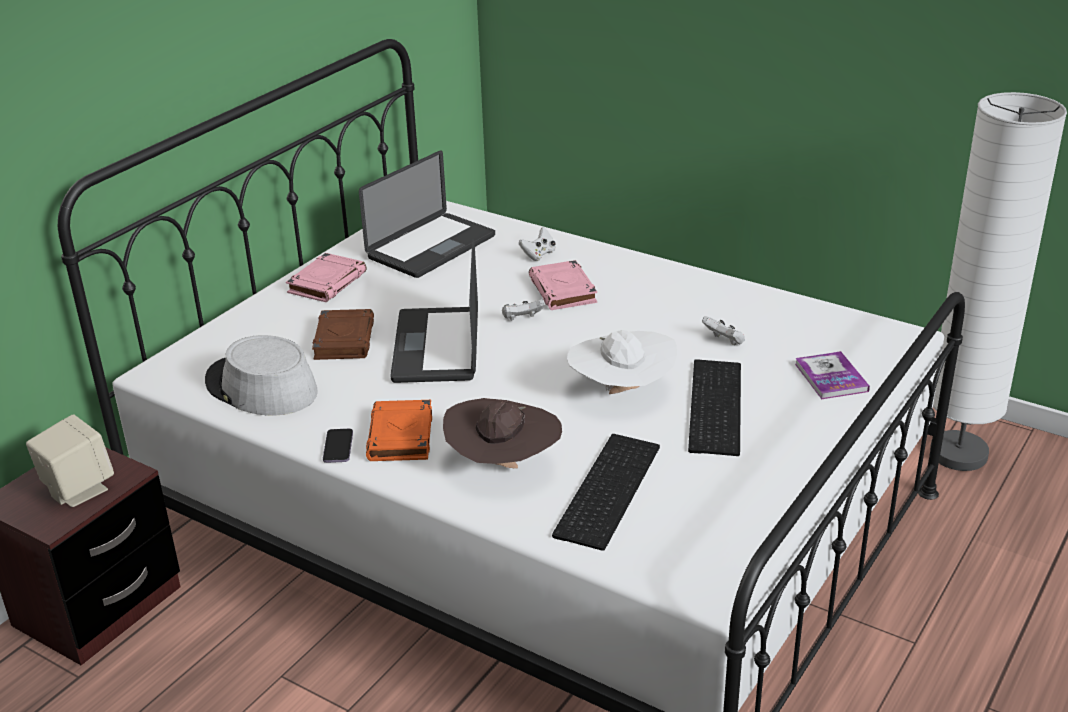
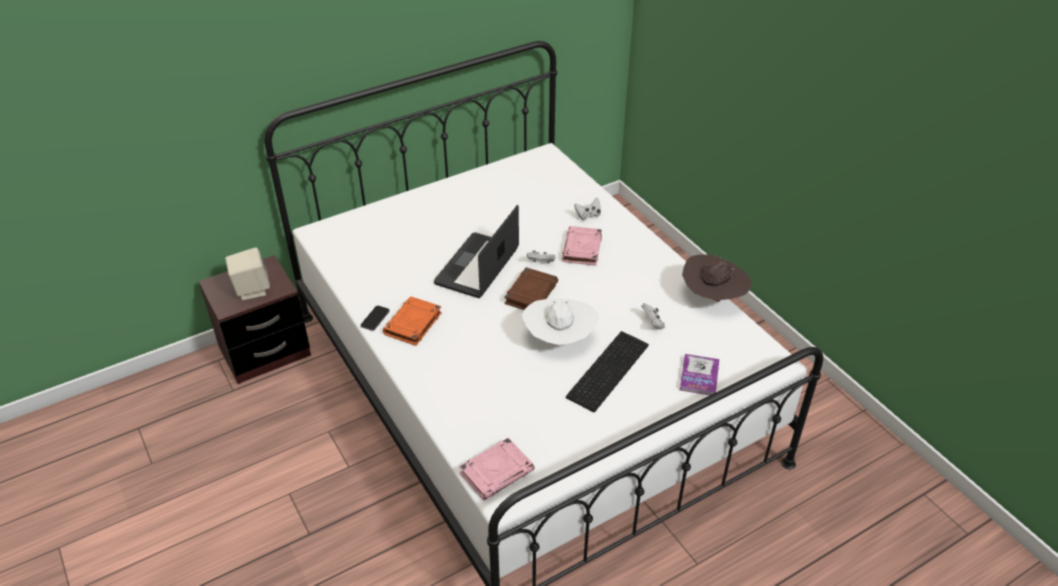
camera: 25 degrees right, 10 degrees up
grey hat [205,335,318,416] -> none
pink book [286,253,366,302] -> pink book moved to [459,438,534,501]
brown book [312,309,374,360] -> brown book moved to [504,267,558,310]
laptop [359,150,495,278] -> none
brown hat [443,398,562,469] -> brown hat moved to [682,254,751,302]
keyboard [552,434,660,551] -> none
white floor lamp [930,92,1067,471] -> none

